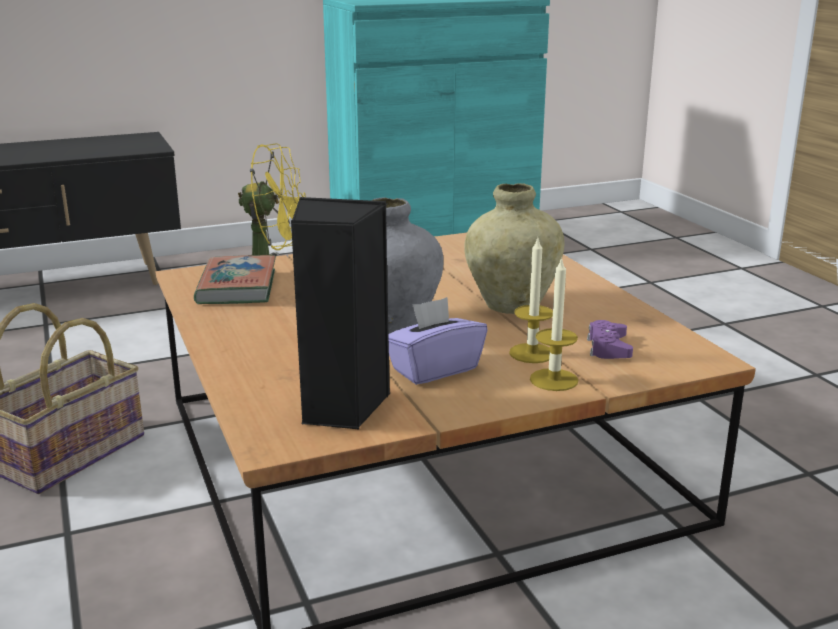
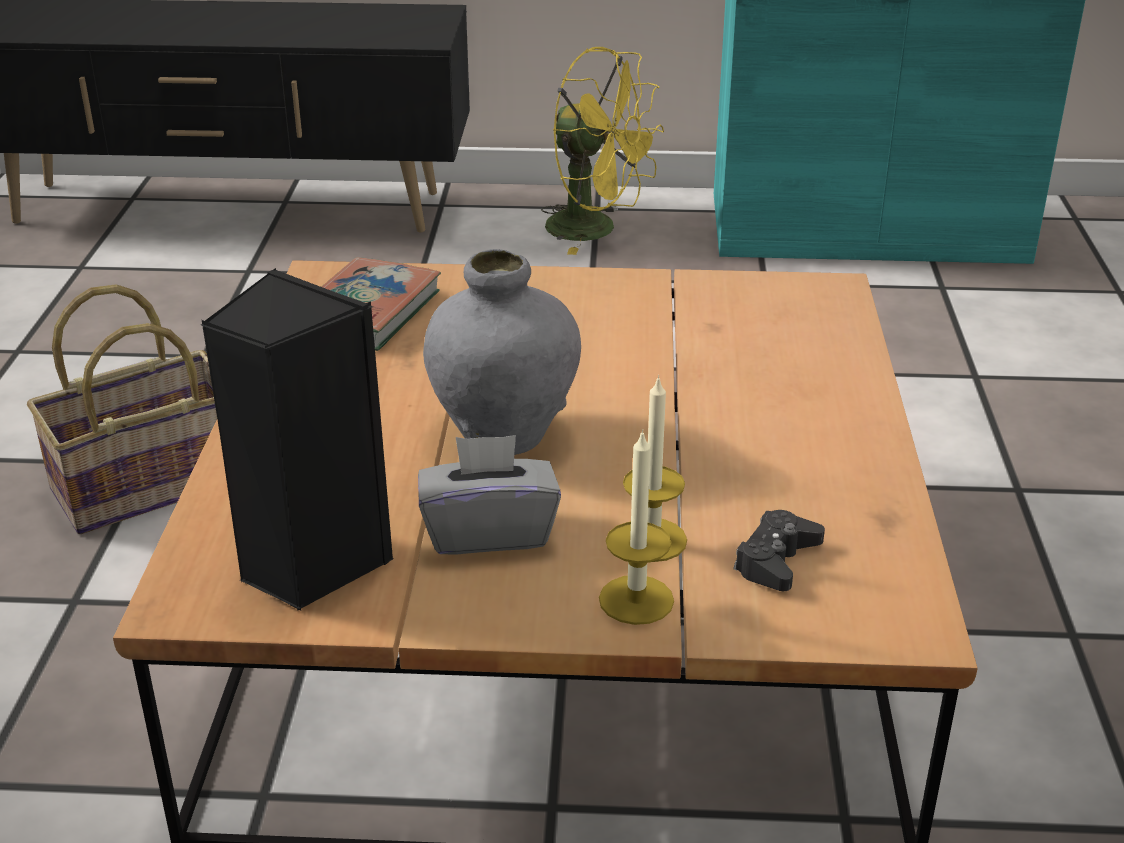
camera: 25 degrees right, 10 degrees up
purple tissue box [388,297,488,385] -> grey tissue box [418,435,561,554]
beige vase [464,183,565,314] -> none
purple game controller [587,320,633,359] -> black game controller [733,510,825,591]

